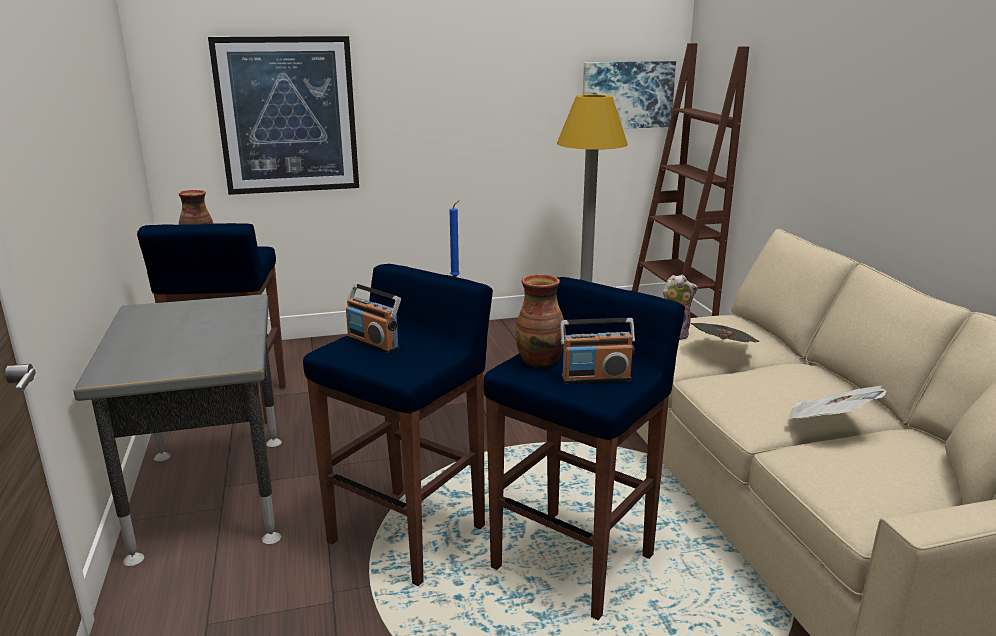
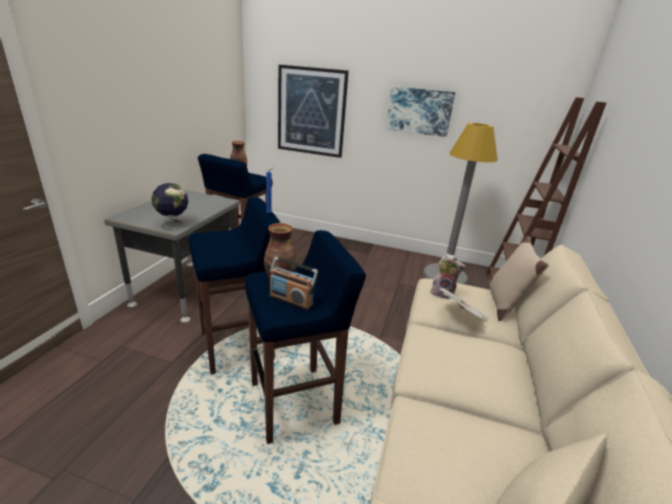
camera: 30 degrees right, 5 degrees up
radio [346,283,401,353] -> none
picture [583,61,676,129] -> picture moved to [386,86,456,137]
newspaper [787,386,887,420] -> none
none -> globe [151,183,188,230]
none -> beige pillow [488,236,549,321]

